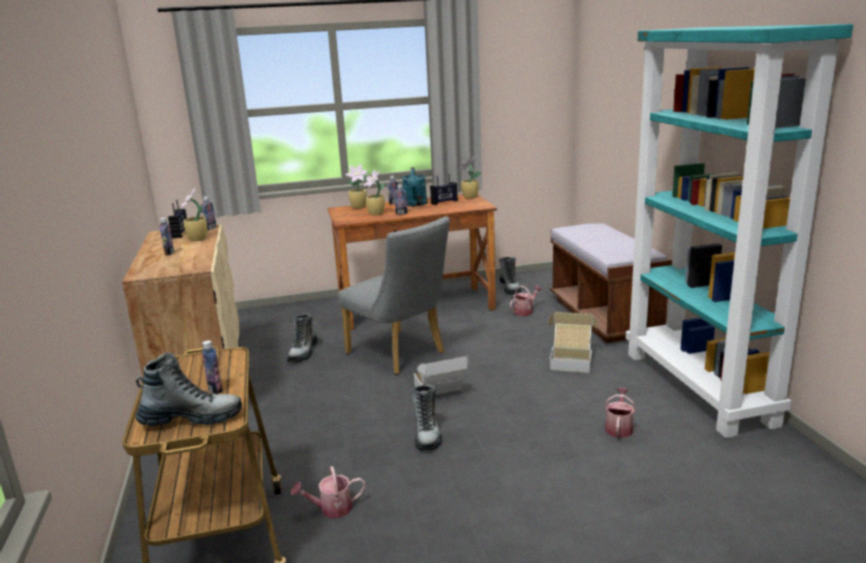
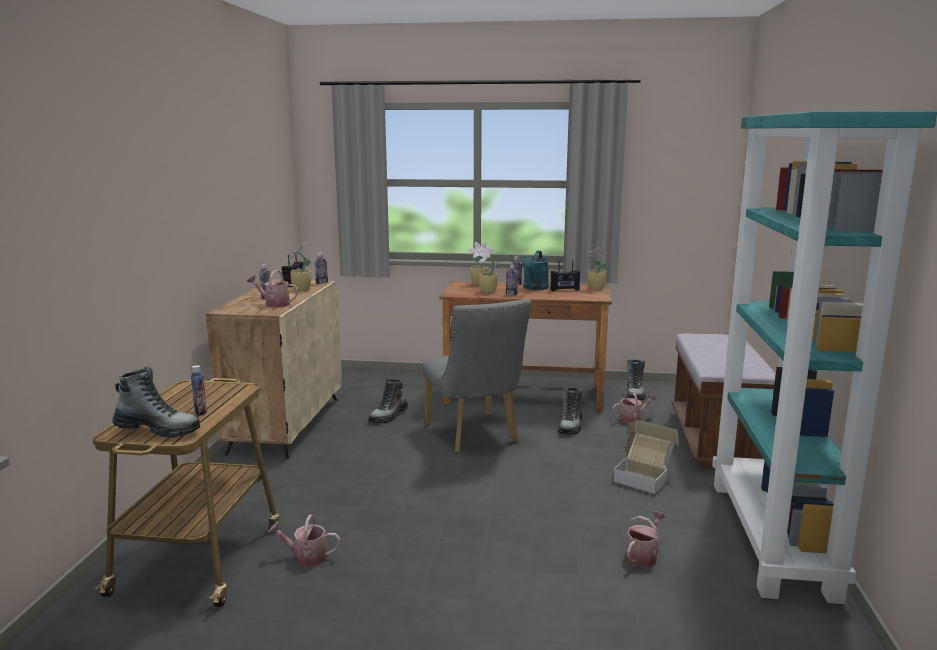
camera: 20 degrees right, 5 degrees down
boot [411,385,442,450] -> boot moved to [558,387,583,435]
cardboard box [414,355,469,395] -> none
none -> watering can [247,270,298,307]

